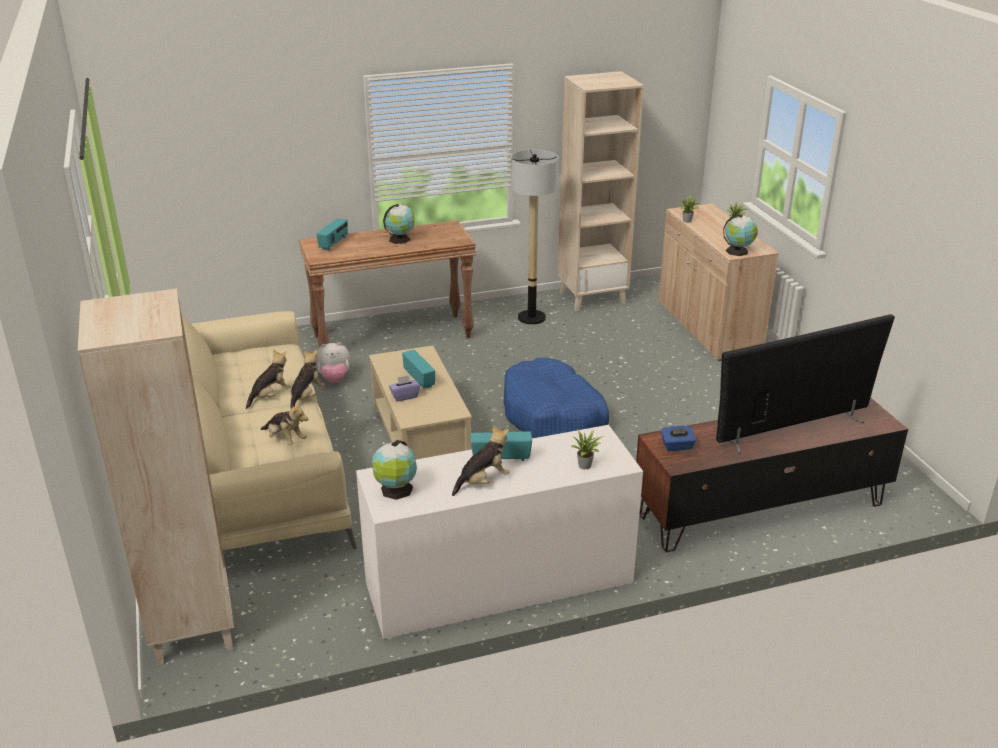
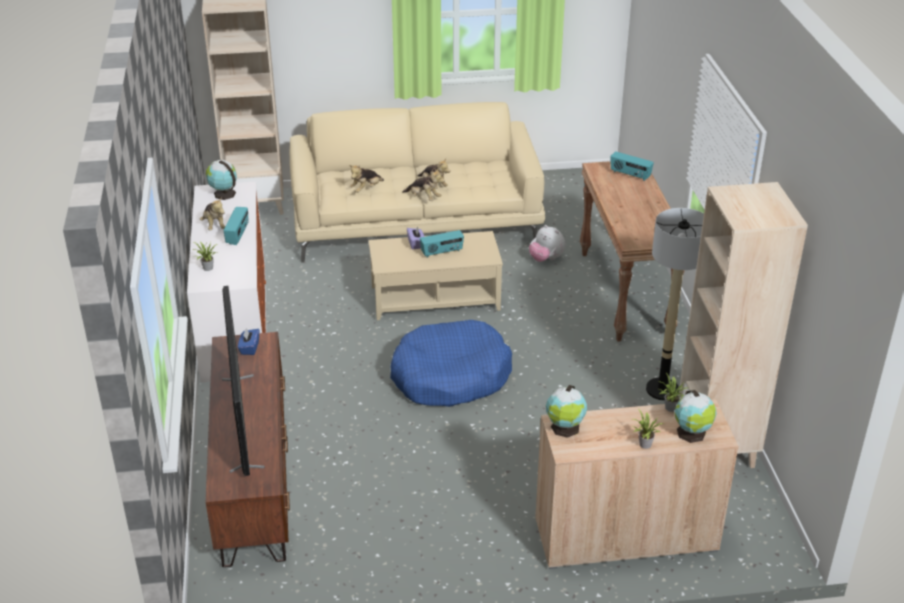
camera: 100 degrees right, 5 degrees up
plush toy [316,342,351,383] -> plush toy turned 45 degrees counterclockwise [529,225,566,262]
globe [383,204,415,244] -> globe moved to [674,390,717,443]

